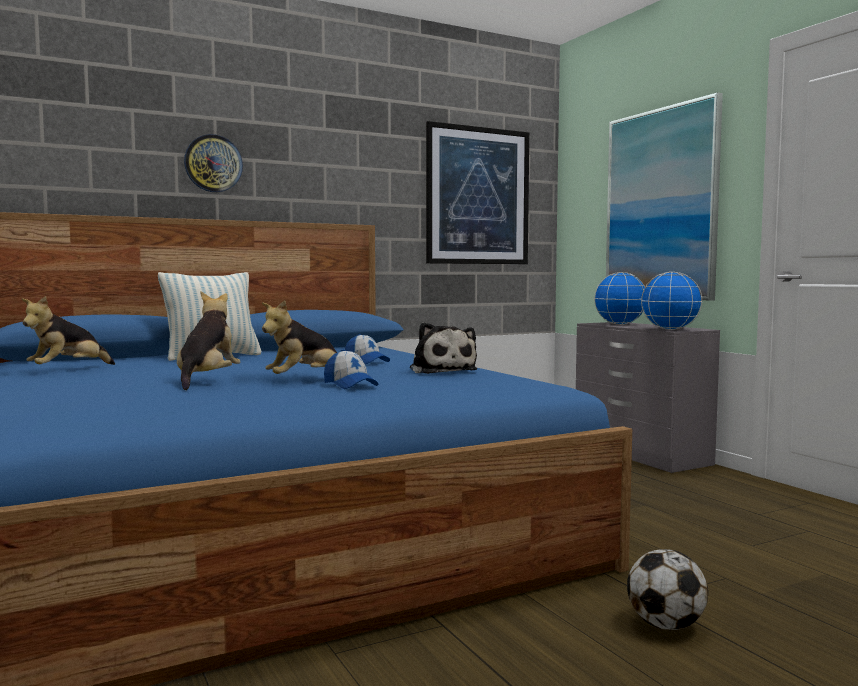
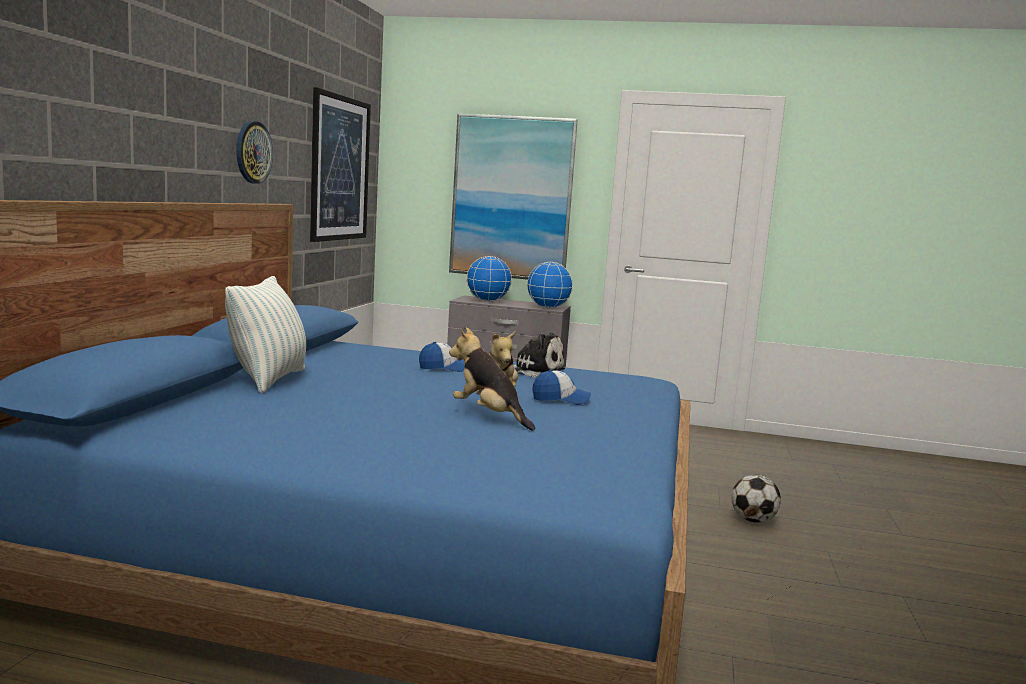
camera: 50 degrees left, 5 degrees up
plush toy [22,296,115,365] -> none
wall clock [184,134,243,192] -> wall clock moved to [236,121,273,184]

